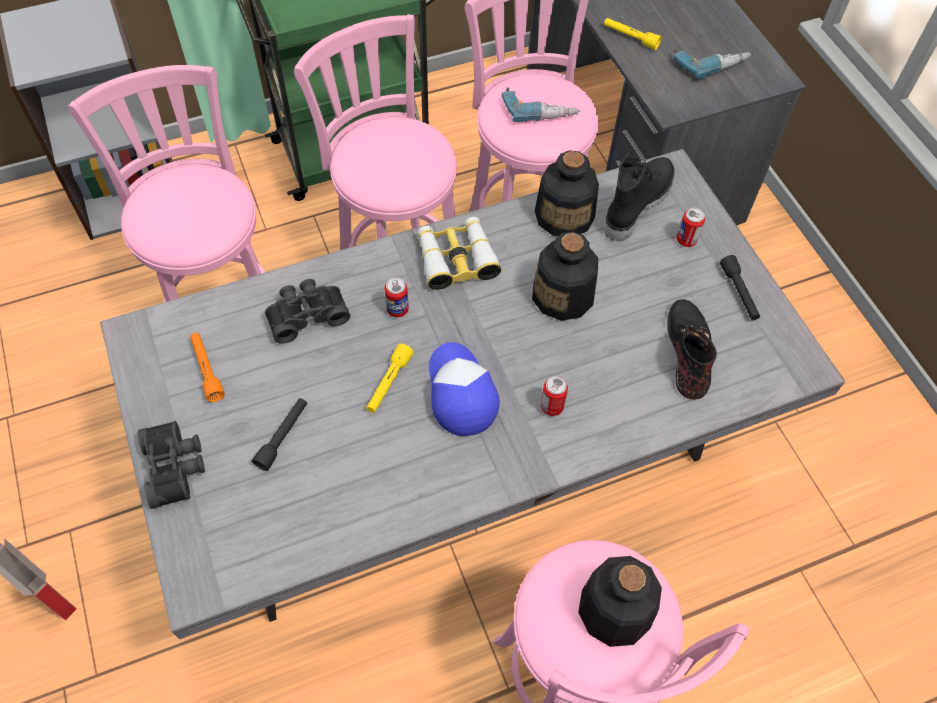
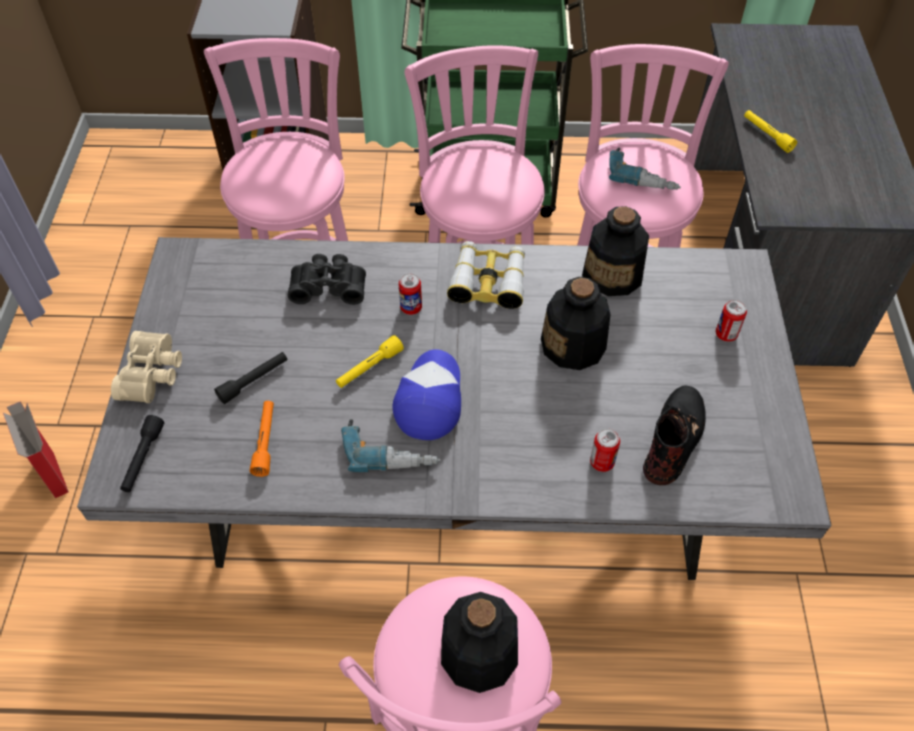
camera: 25 degrees right, 5 degrees down
black binoculars [138,421,205,509] -> beige binoculars [111,331,182,403]
orange flashlight [190,333,225,402] -> orange flashlight moved to [250,401,274,477]
can [541,376,568,416] -> can moved to [590,429,620,472]
black boot [604,151,675,242] -> none
power drill [673,49,751,79] -> power drill moved to [341,419,441,472]
black flashlight [720,255,760,320] -> black flashlight moved to [120,415,164,492]

